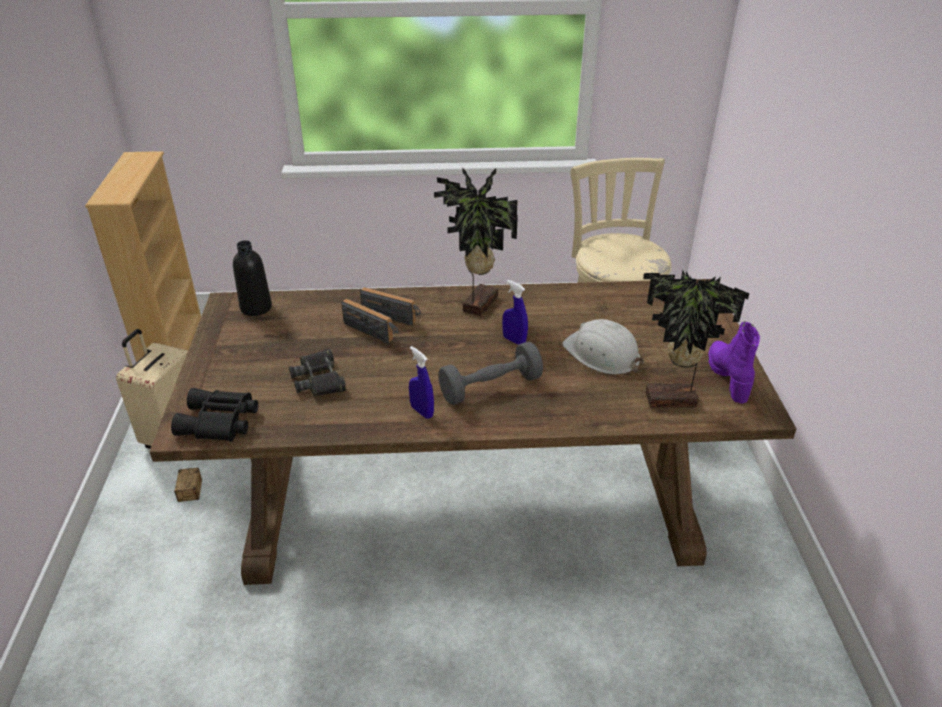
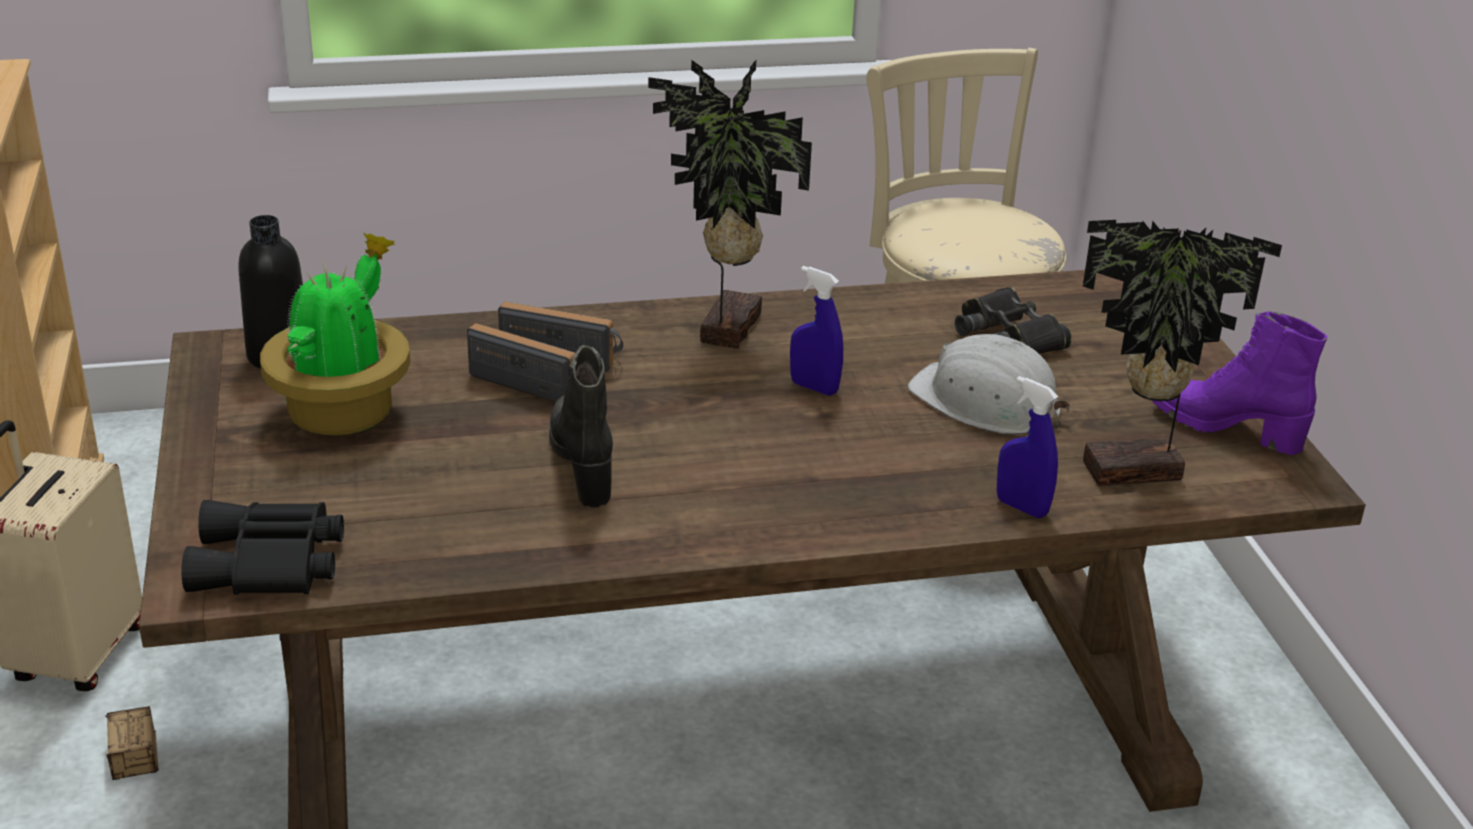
camera: 10 degrees left, 5 degrees down
black binoculars [289,349,346,396] -> black binoculars moved to [955,287,1072,354]
blue spray bottle [409,346,434,419] -> blue spray bottle moved to [997,376,1058,518]
grey dumbbell [438,342,543,405] -> none
purple boot [708,321,760,403] -> purple boot turned 45 degrees counterclockwise [1152,311,1328,455]
none -> potted plant [260,232,411,435]
none -> black boot [549,345,613,507]

